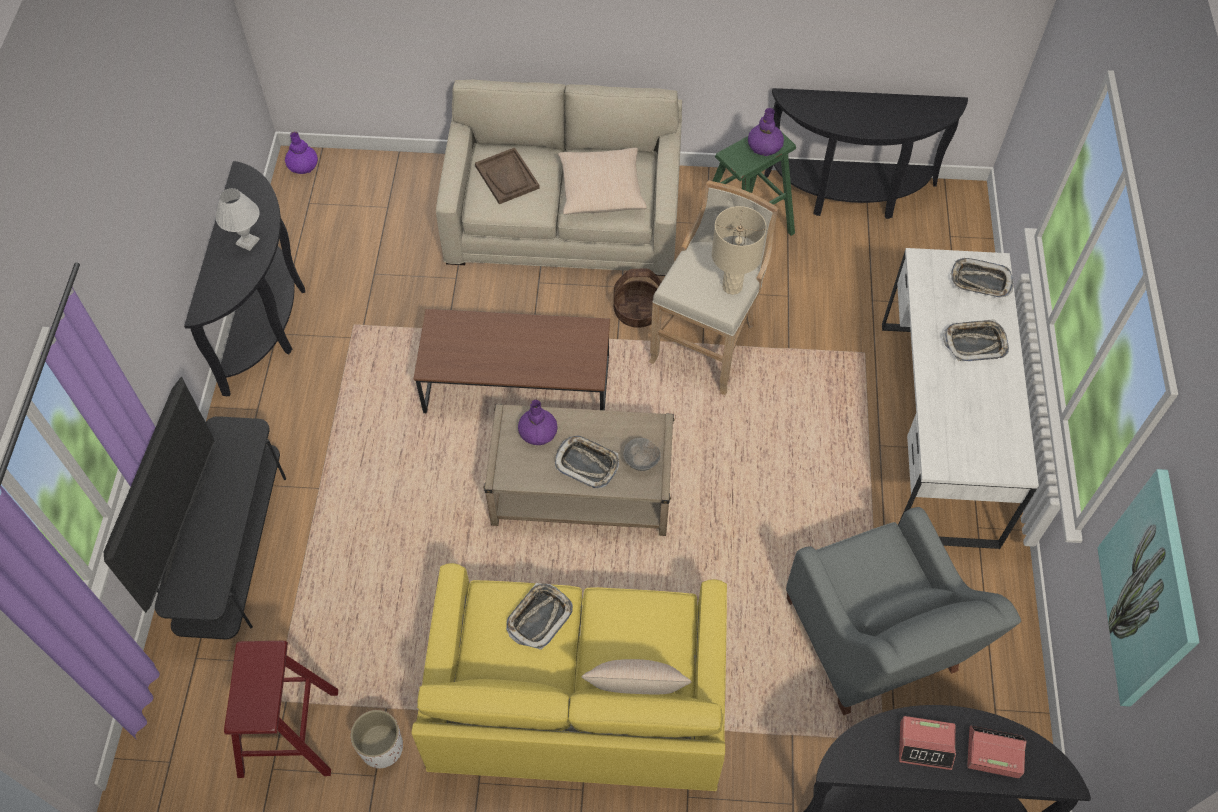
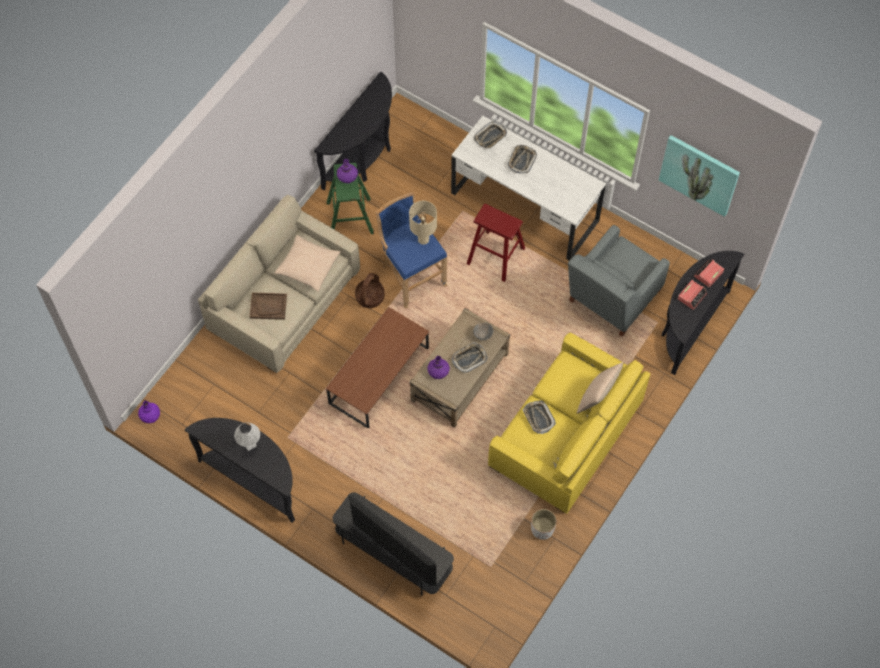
camera: 60 degrees left, 5 degrees up
red stool [224,641,338,778] -> red stool moved to [467,204,525,282]
beige stool [649,180,779,395] -> blue stool [376,192,447,309]
grey armchair [786,507,1021,715] -> grey armchair turned 120 degrees clockwise [568,225,670,337]

